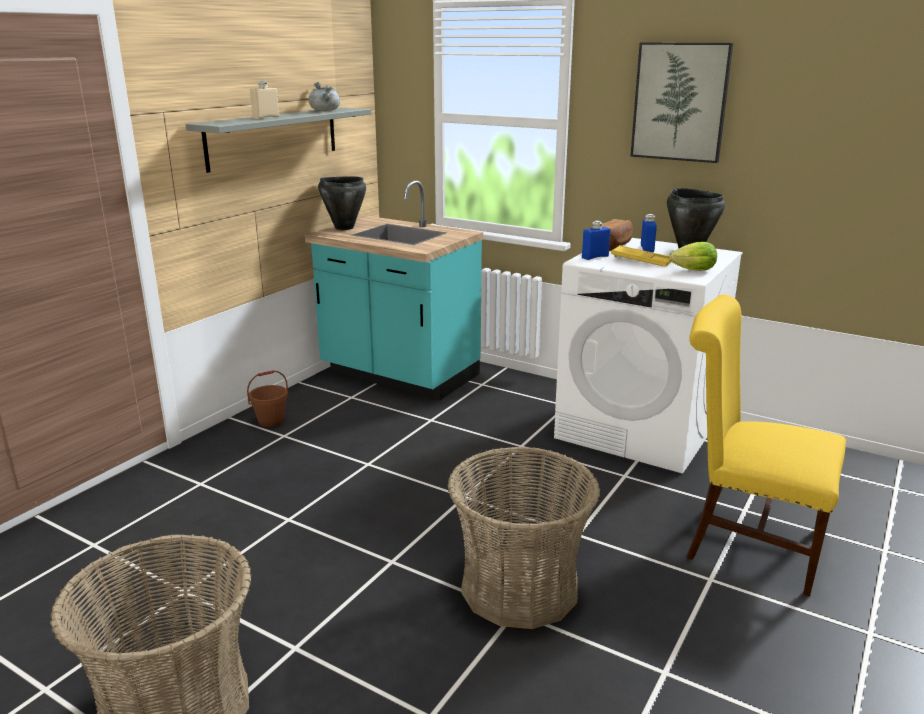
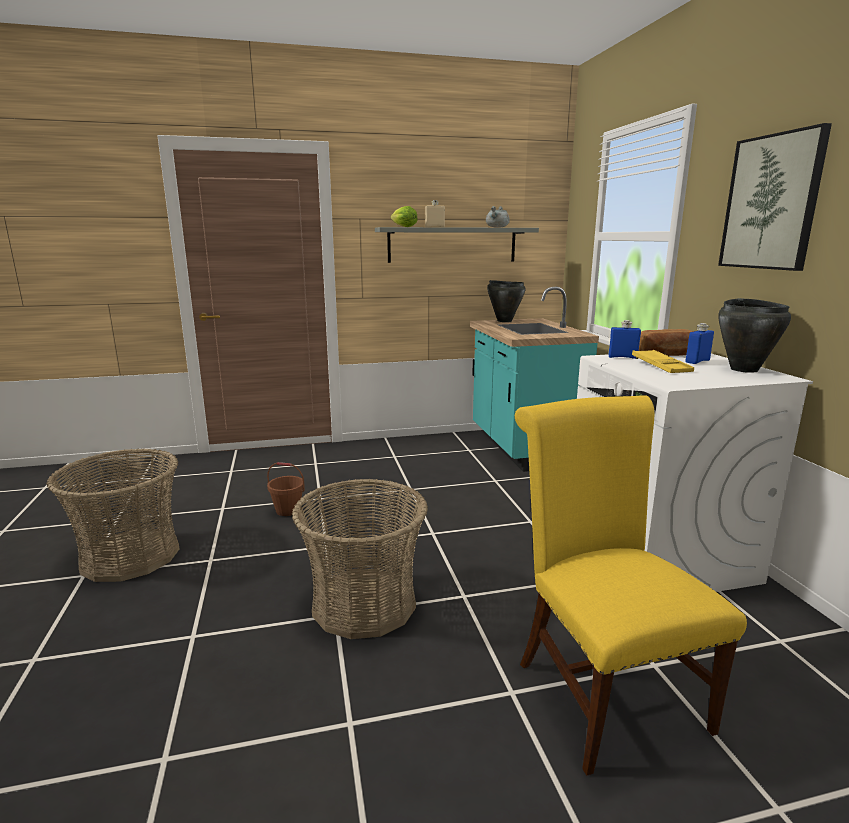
camera: 45 degrees right, 5 degrees down
brown bucket [247,370,288,427] -> brown bucket moved to [267,462,305,516]
lettuce [669,242,717,271] -> lettuce moved to [391,206,418,227]

